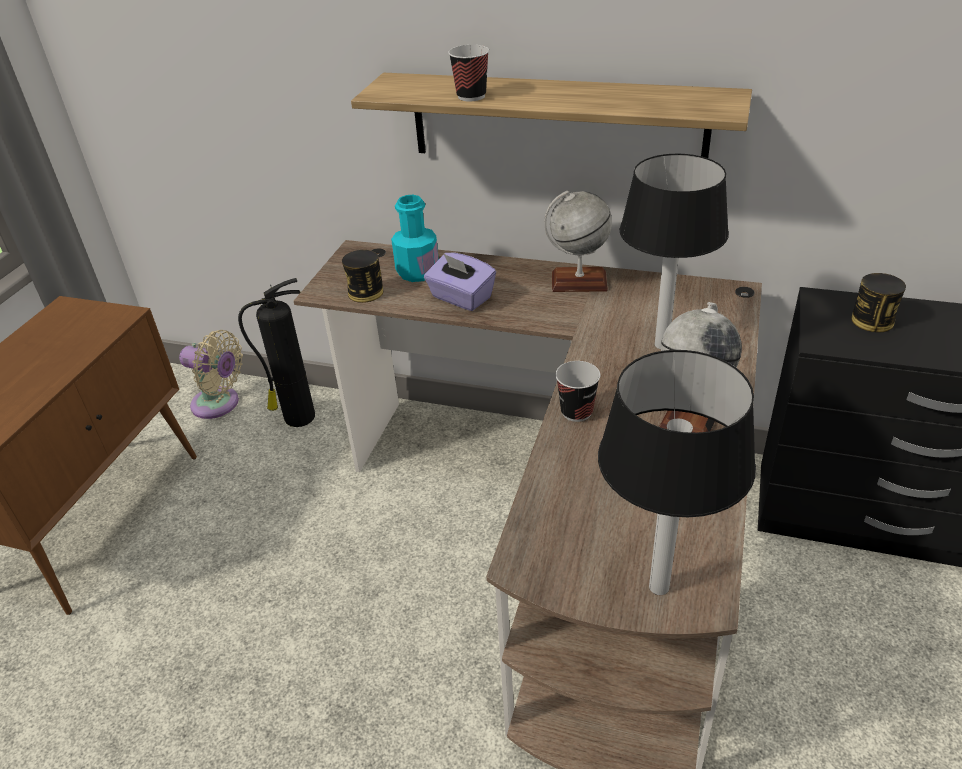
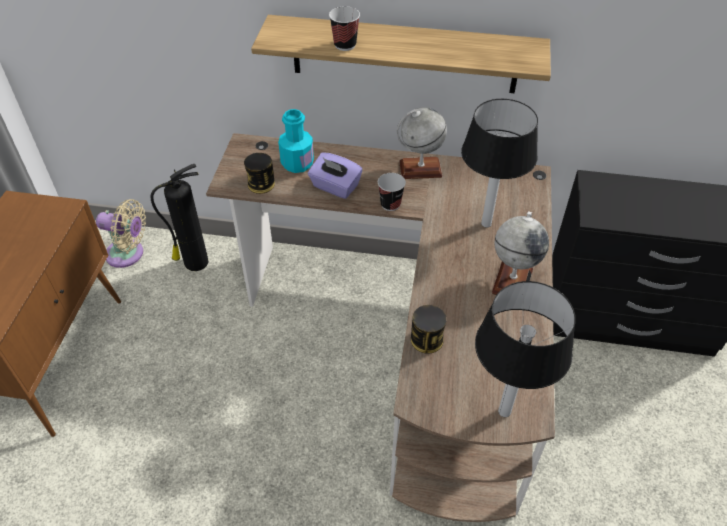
camera: 10 degrees left, 10 degrees up
cup [555,361,600,422] -> cup moved to [378,173,406,211]
can [851,273,906,333] -> can moved to [411,305,447,354]

